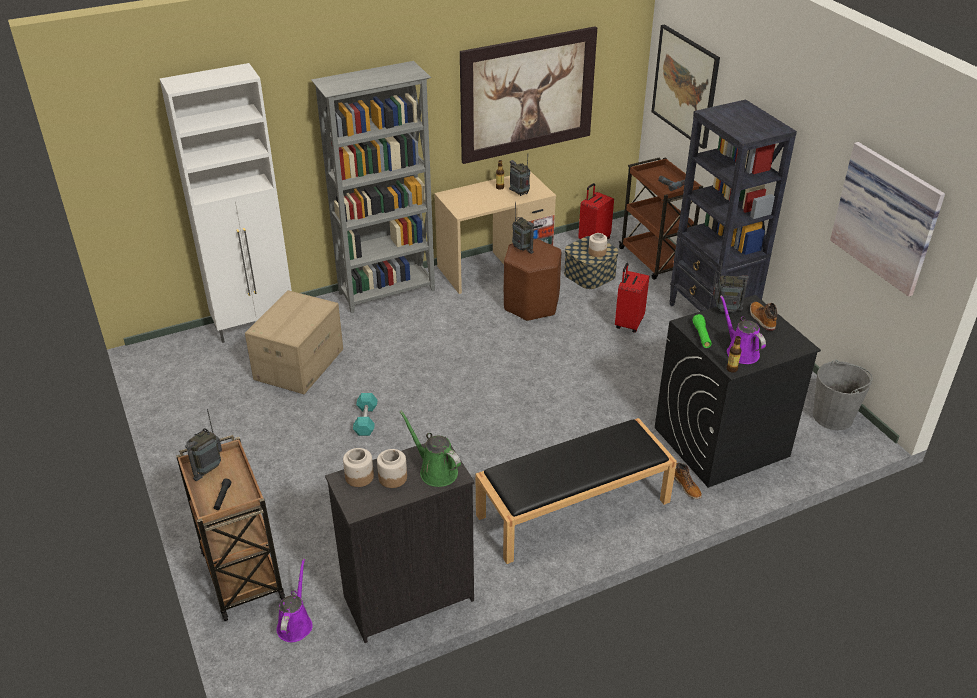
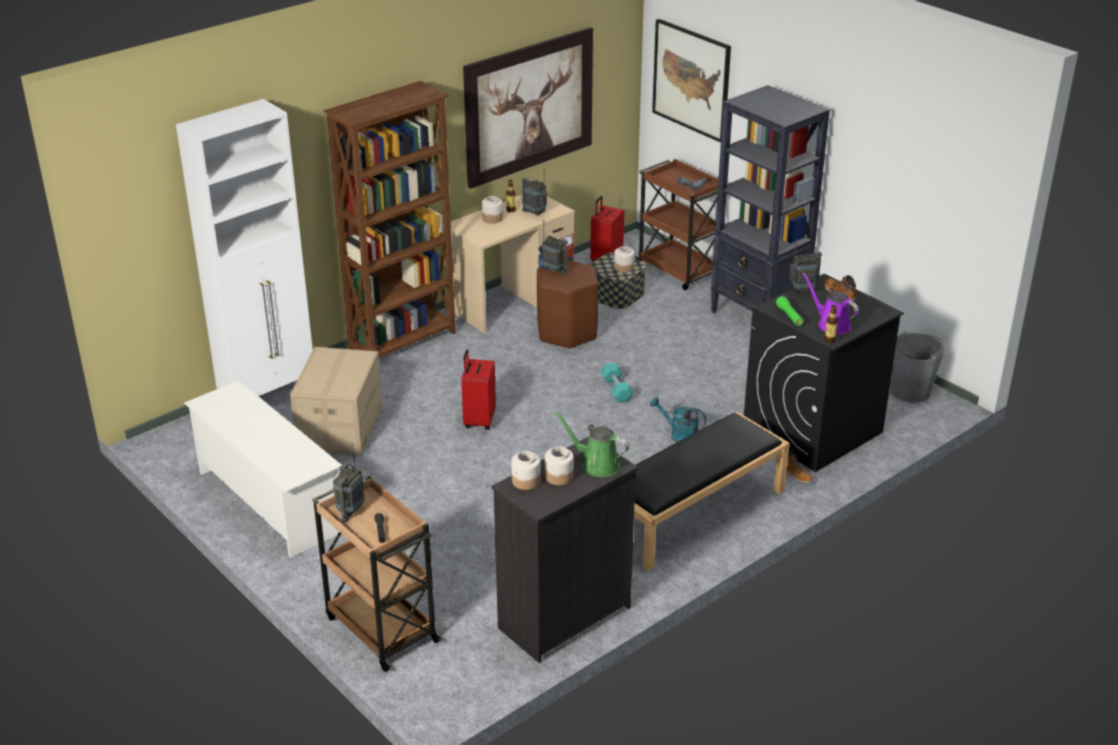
camera: 15 degrees left, 5 degrees down
purple watering can [277,559,313,642] -> none
grey bookcase [311,61,435,313] -> brown bookcase [323,81,456,357]
turquoise dumbbell [353,393,378,436] -> turquoise dumbbell moved to [600,362,634,403]
red suitcase [615,263,649,333] -> red suitcase moved to [461,349,496,430]
picture [830,142,945,297] -> none
none -> white shoe rack [184,380,342,558]
none -> jar [482,196,503,223]
none -> turquoise watering can [650,397,706,442]

